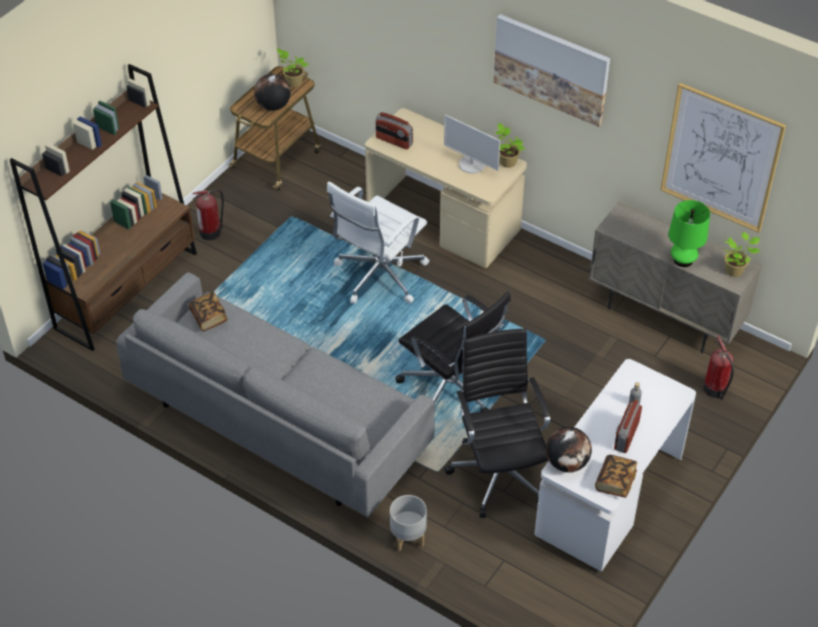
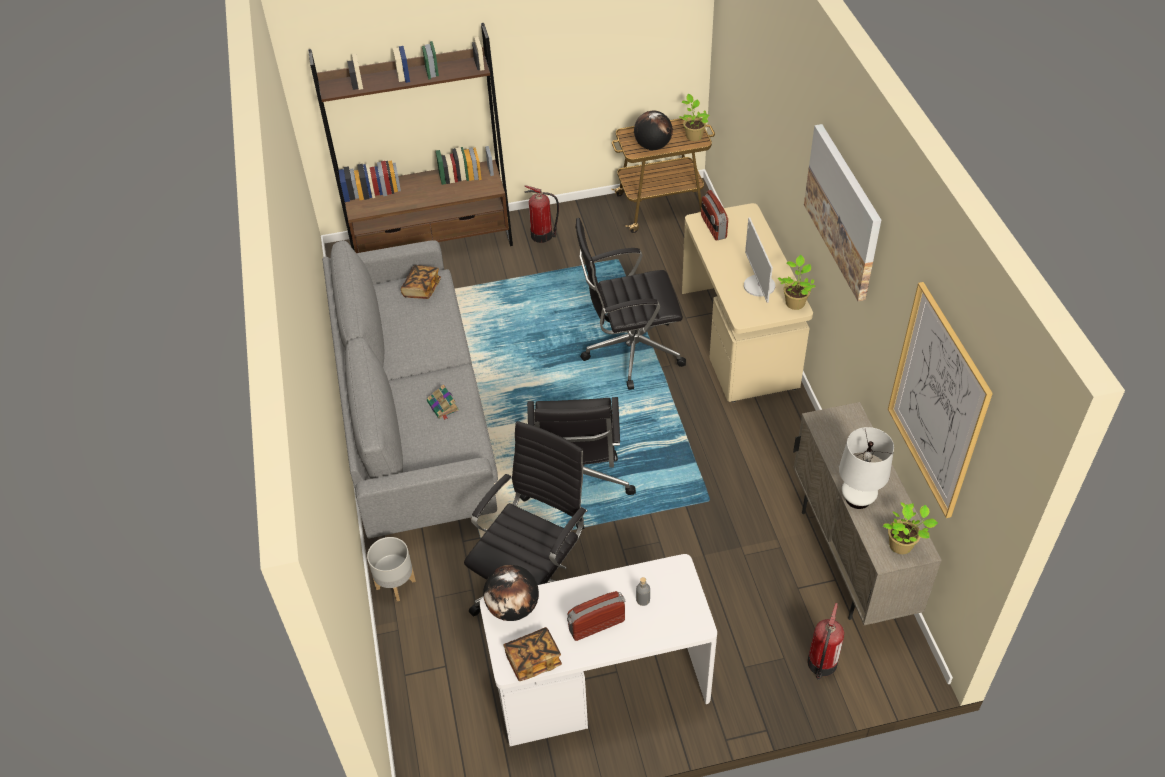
camera: 45 degrees right, 0 degrees up
white office chair [327,182,430,304] -> black office chair [575,218,686,390]
green table lamp [668,200,710,267] -> white table lamp [839,427,894,509]
none -> book [427,384,459,420]

